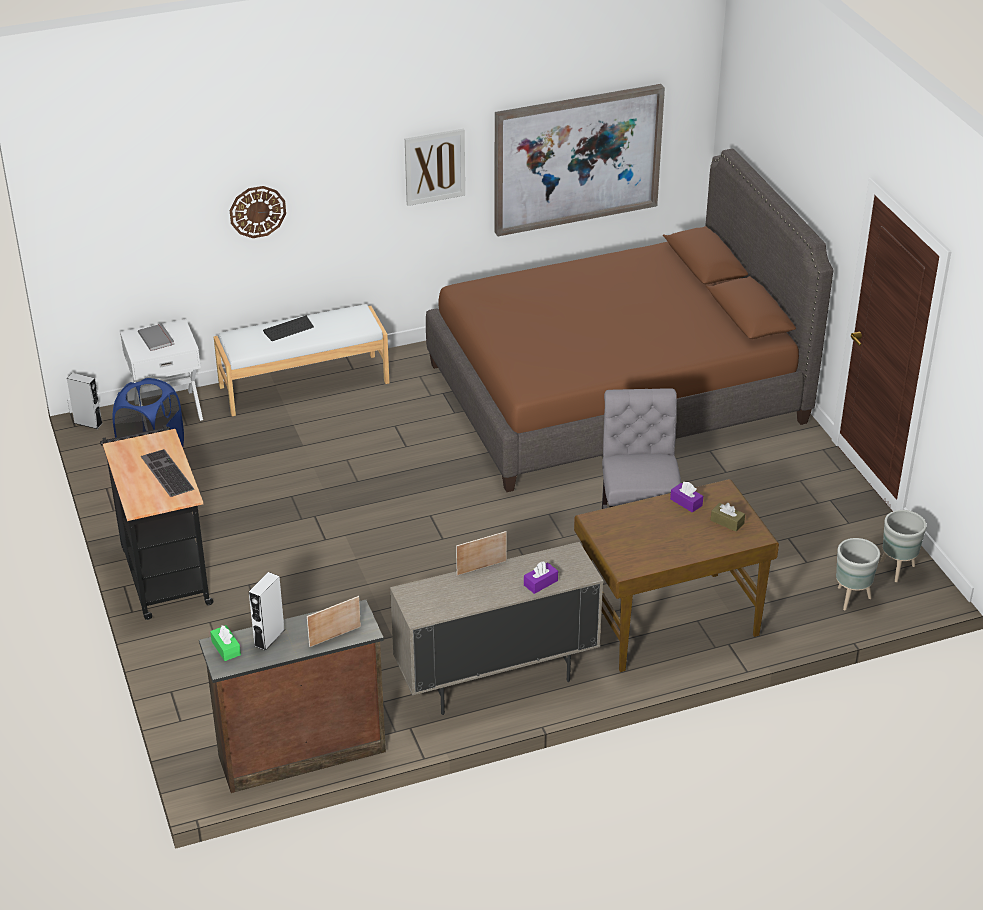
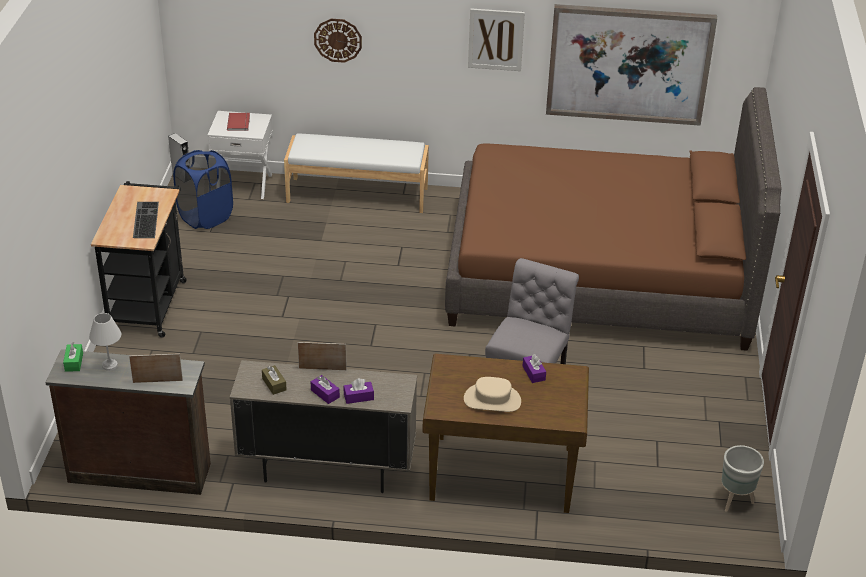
camera: 25 degrees right, 0 degrees up
grey book [138,324,174,351] -> red book [227,113,250,131]
grey speaker [249,572,285,651] -> white table lamp [89,313,121,371]
keyboard [263,316,314,341] -> none
brown tissue box [711,503,745,532] -> brown tissue box moved to [262,365,287,395]
grey planter [836,538,880,610] -> none
none -> purple tissue box [311,375,340,404]
none -> beige hat [464,377,521,412]

